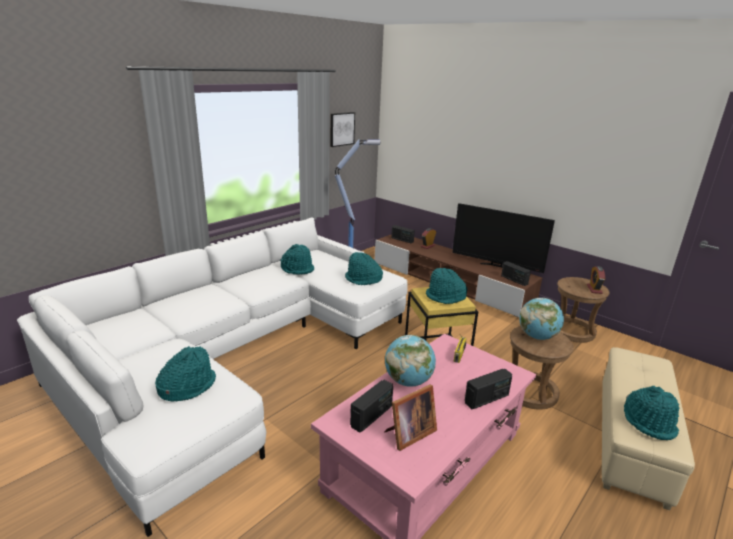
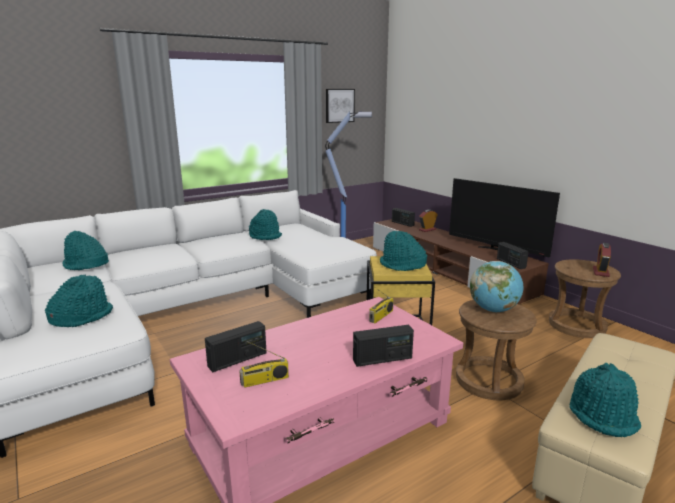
camera: 15 degrees right, 5 degrees down
turquoise hat [345,252,383,285] -> turquoise hat moved to [63,231,109,270]
globe [385,335,436,387] -> none
picture frame [385,384,437,451] -> radio [239,341,289,388]

